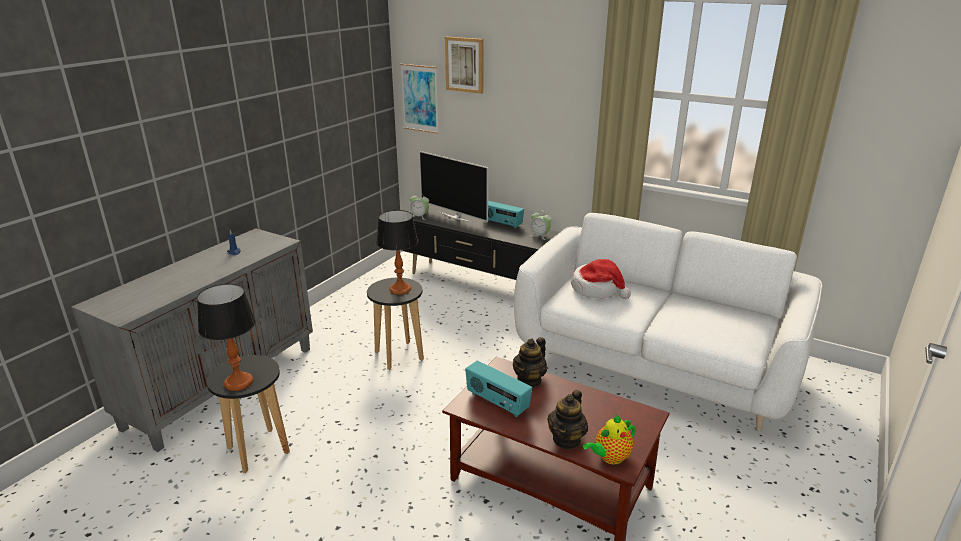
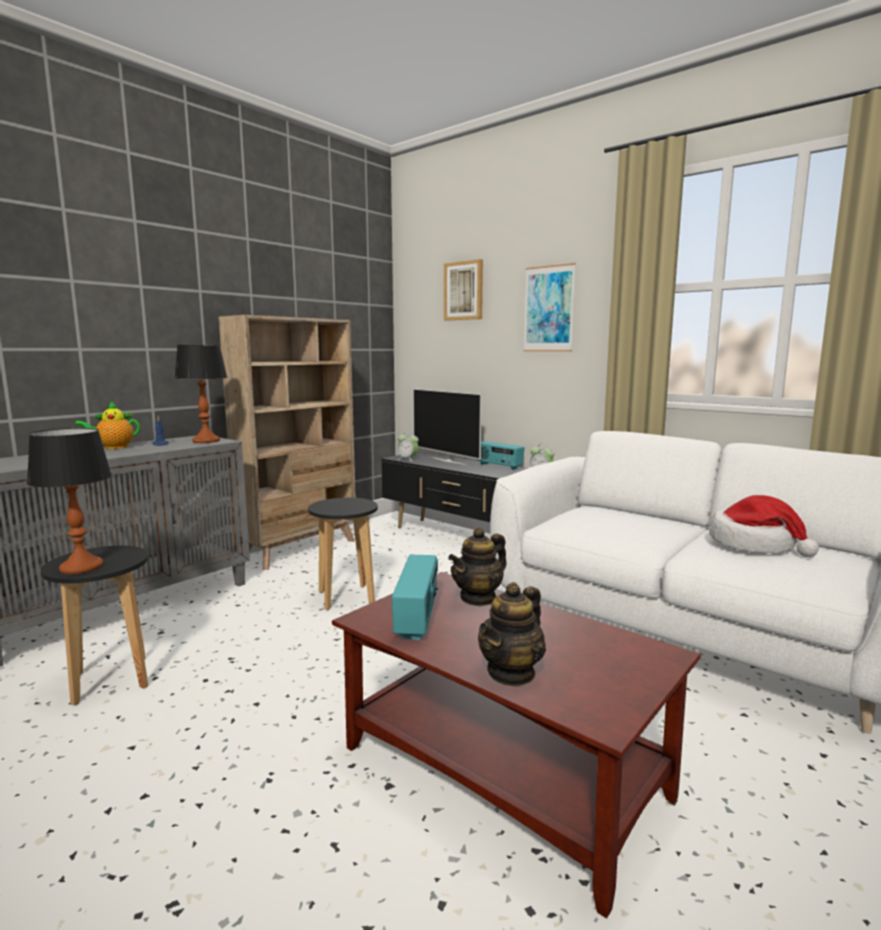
camera: 10 degrees right, 15 degrees down
table lamp [376,210,418,295] -> table lamp moved to [175,345,228,443]
picture [400,64,439,134] -> picture moved to [523,263,576,351]
radio [465,361,532,417] -> radio turned 135 degrees counterclockwise [392,555,438,640]
hat [571,259,631,299] -> hat moved to [709,495,819,557]
teapot [583,415,636,465] -> teapot moved to [75,401,140,449]
none -> beige bookcase [219,315,356,570]

